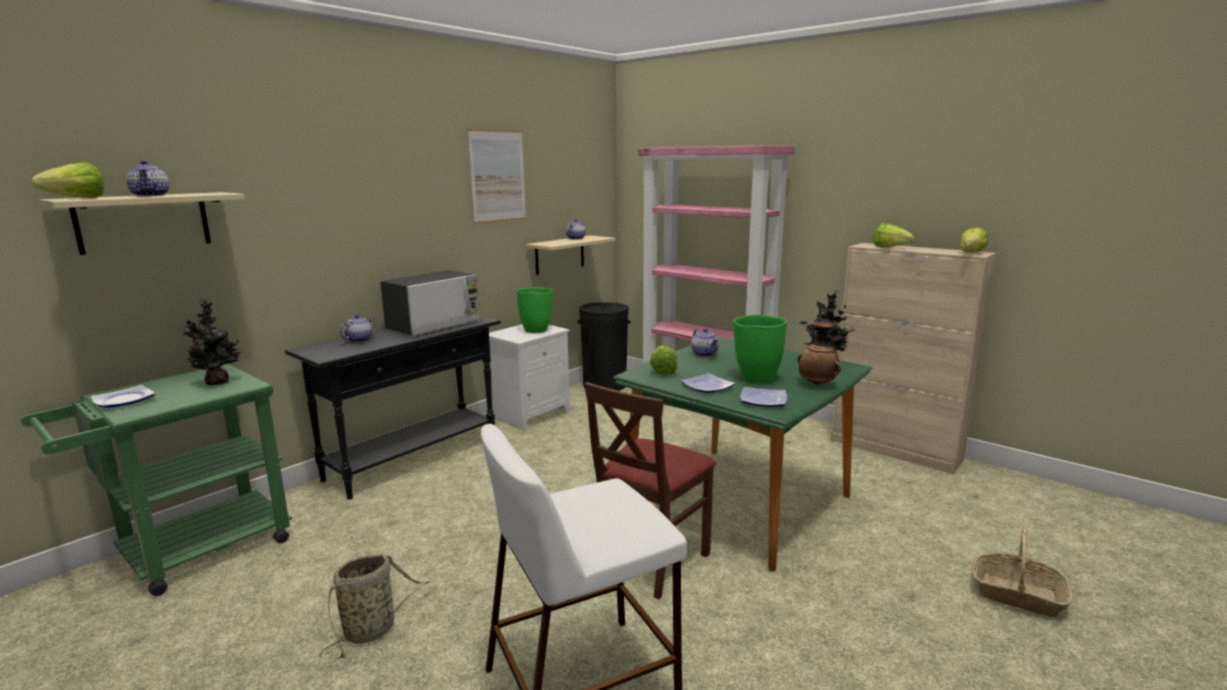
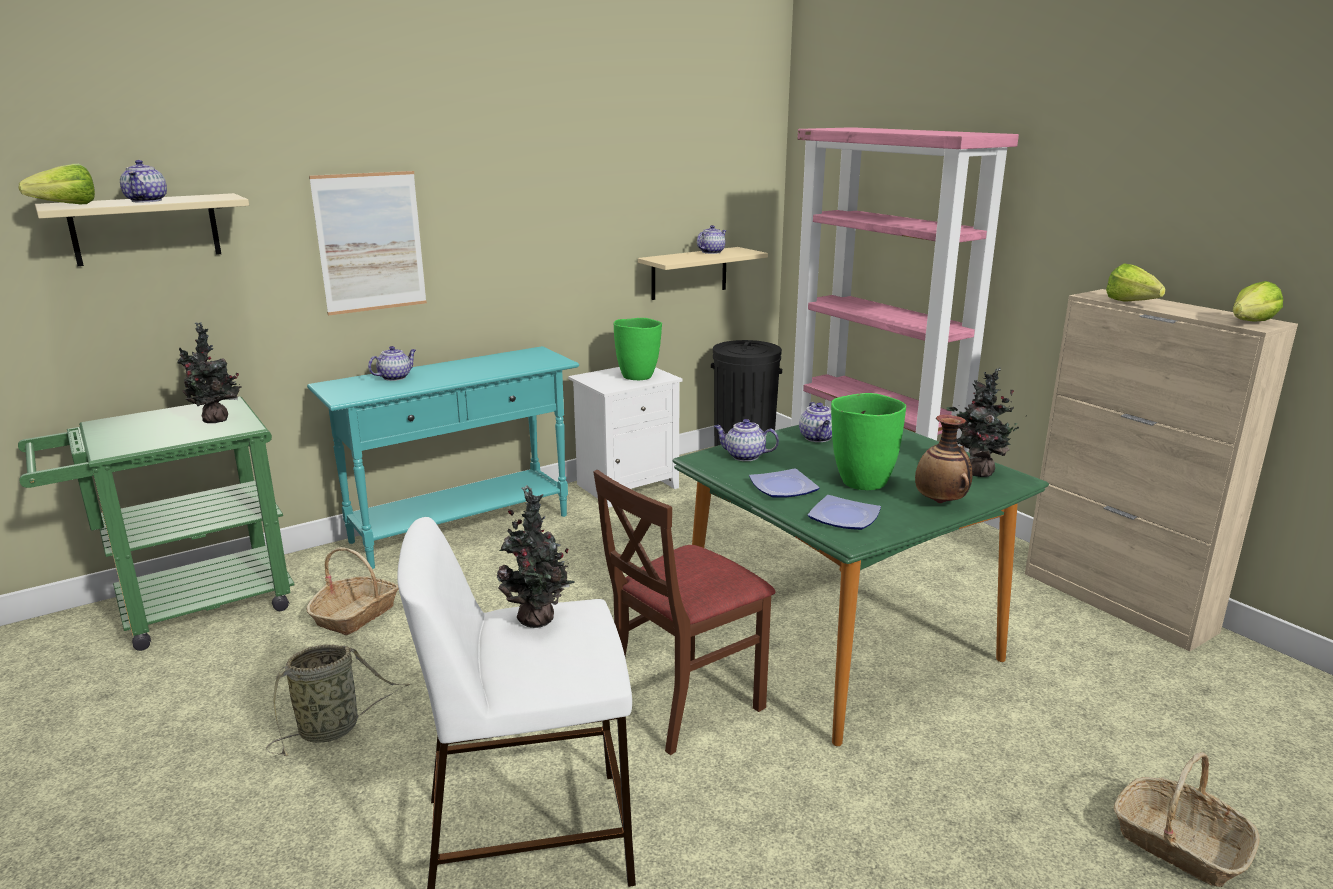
camera: 15 degrees right, 5 degrees up
plate [91,385,155,408] -> none
black console table [285,316,501,500] -> turquoise console table [307,346,579,569]
microwave [380,270,480,335] -> none
picture [468,129,526,224] -> picture moved to [309,171,427,315]
lettuce [650,346,678,375] -> teapot [714,419,779,461]
none -> basket [306,547,399,635]
none -> potted plant [497,485,575,628]

